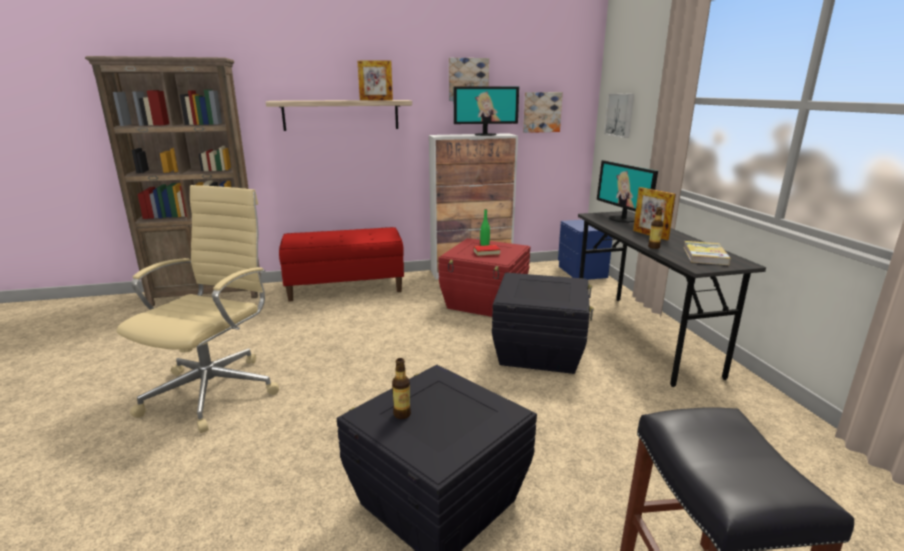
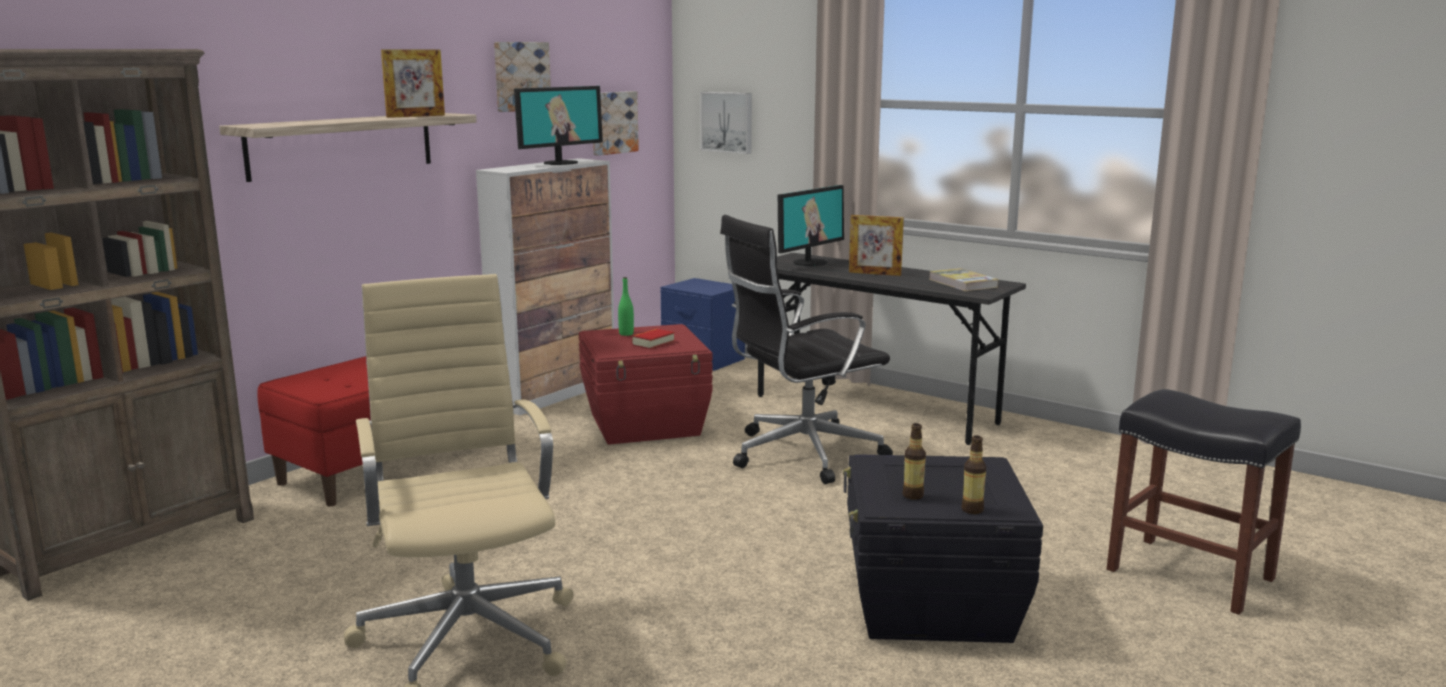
camera: 40 degrees left, 5 degrees down
black storage box [492,273,594,374] -> black office chair [720,215,893,484]
monitor [597,160,658,223] -> monitor turned 75 degrees counterclockwise [778,185,844,266]
bottle [648,207,663,249] -> bottle moved to [961,435,986,514]

